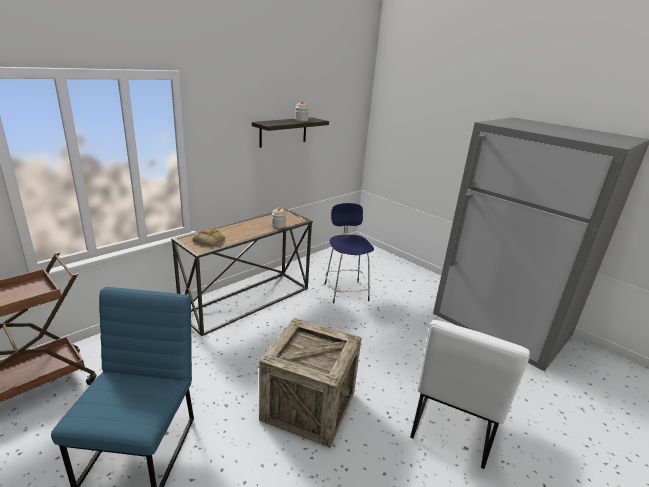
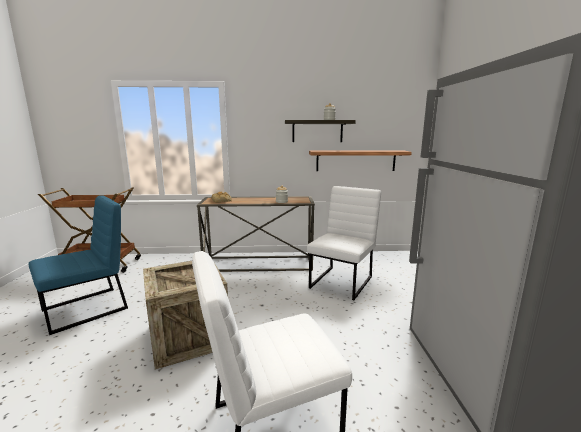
camera: 45 degrees right, 10 degrees down
blue stool [325,203,374,304] -> white chair [307,186,381,300]
none -> shelf [309,150,412,171]

